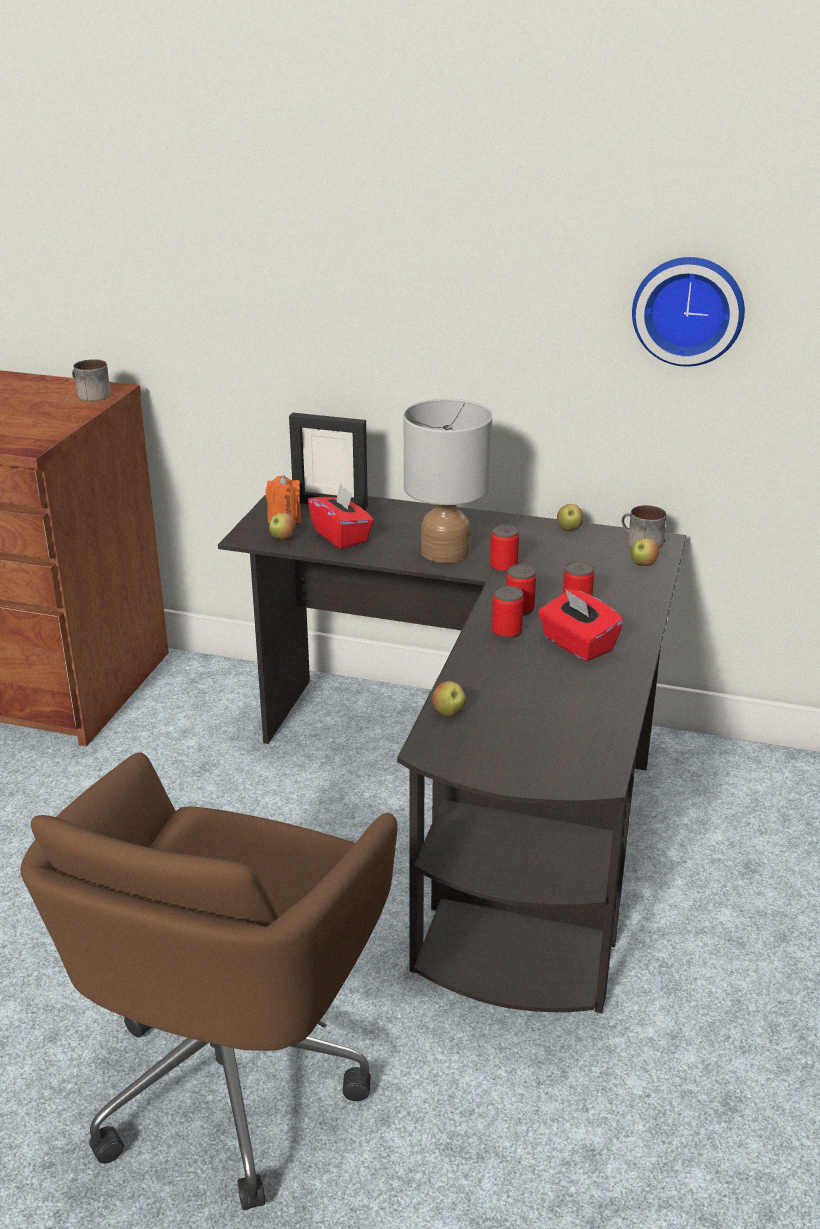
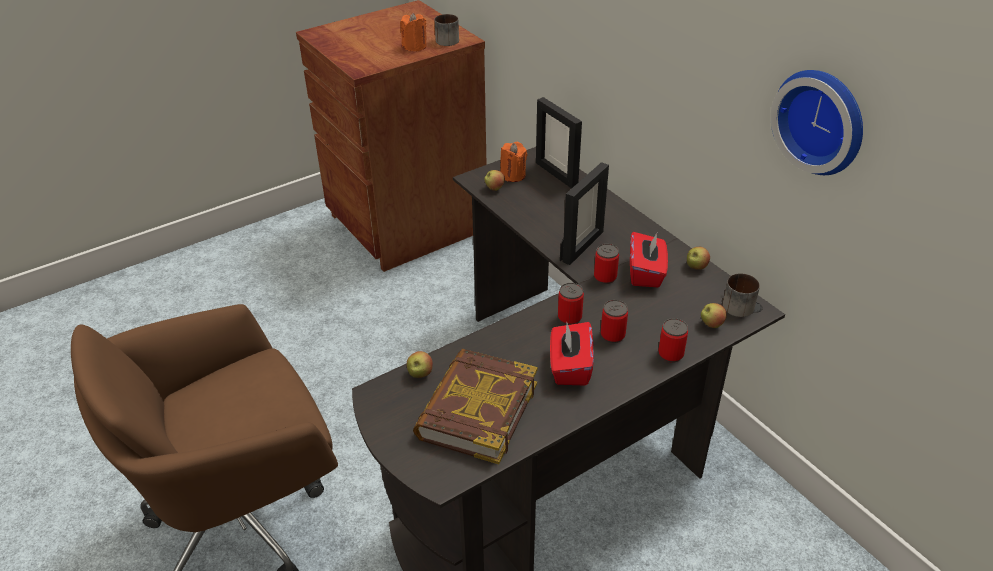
camera: 40 degrees right, 10 degrees up
red tissue box [308,484,374,549] -> red tissue box moved to [630,232,668,287]
grey table lamp [404,399,492,563] -> picture frame [560,162,609,265]
can [492,586,524,639] -> can moved to [658,318,688,363]
none -> orange candle [400,13,427,52]
none -> book [413,348,538,464]

